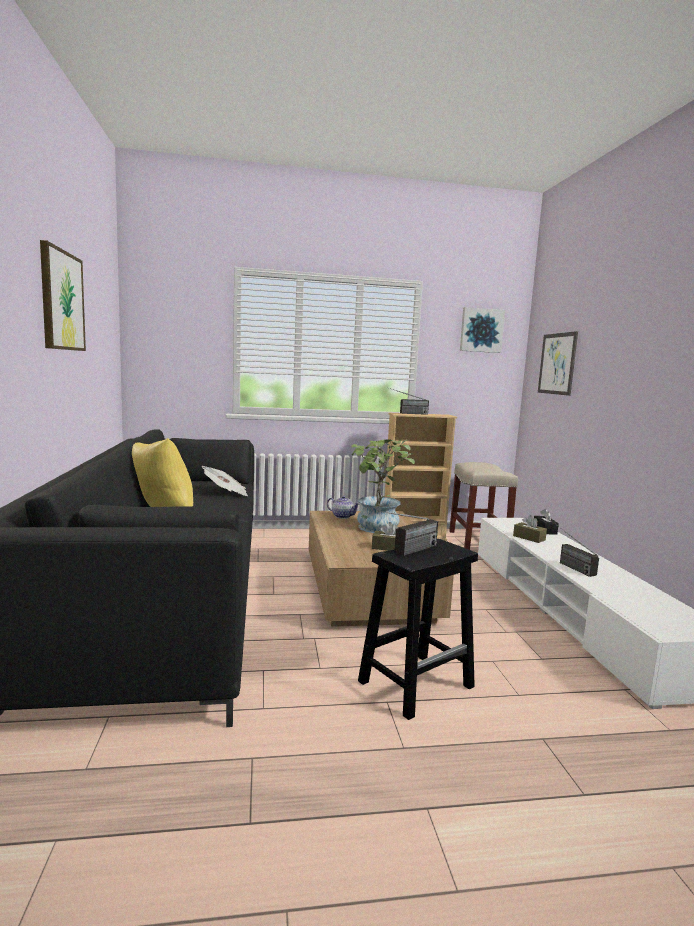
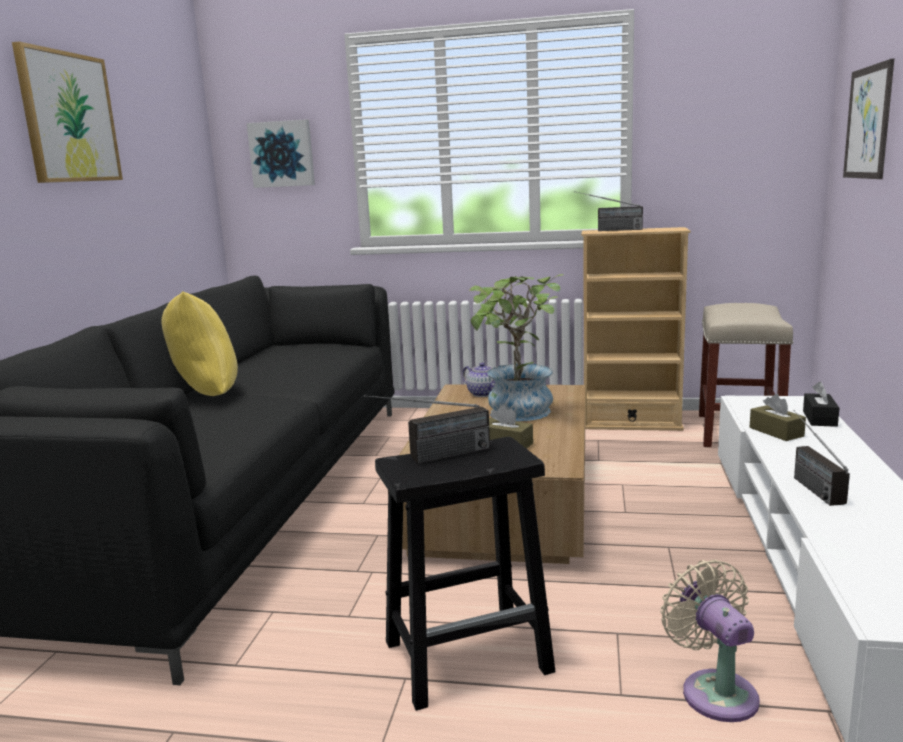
camera: 20 degrees right, 5 degrees up
newspaper [201,466,248,496] -> none
picture [460,307,505,353] -> picture moved to [247,119,315,188]
none -> beige fan [660,560,760,722]

